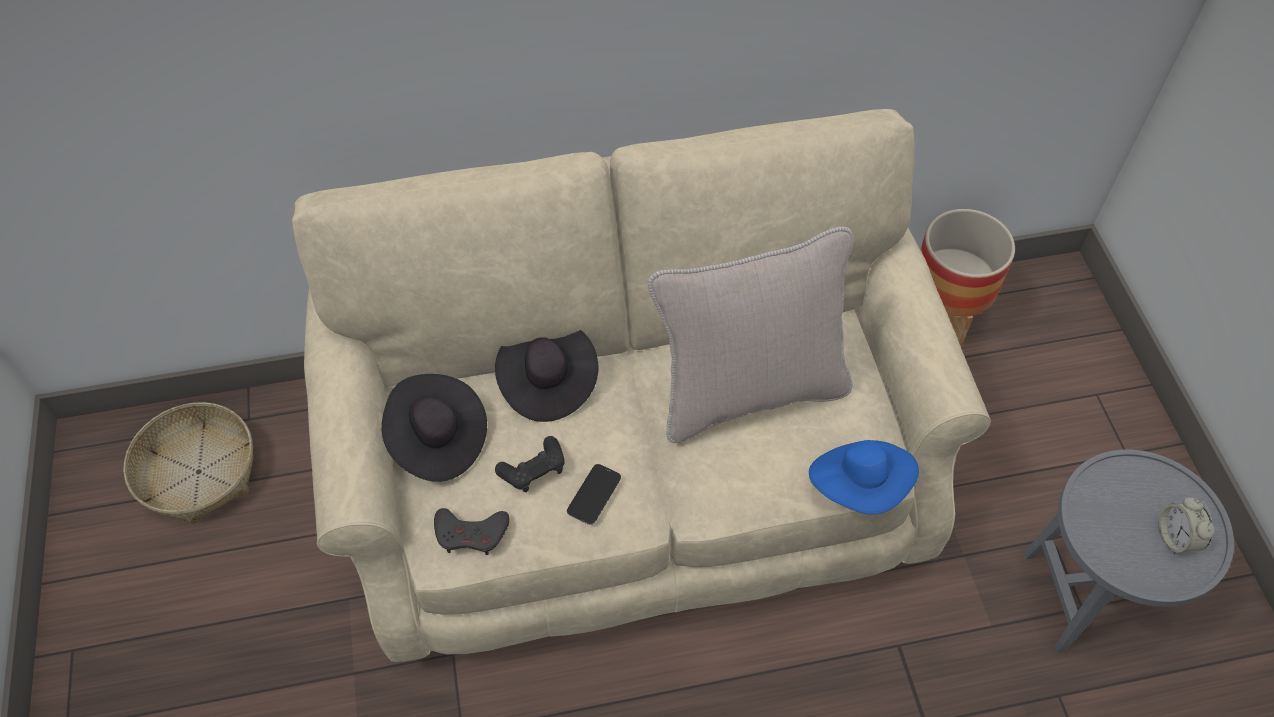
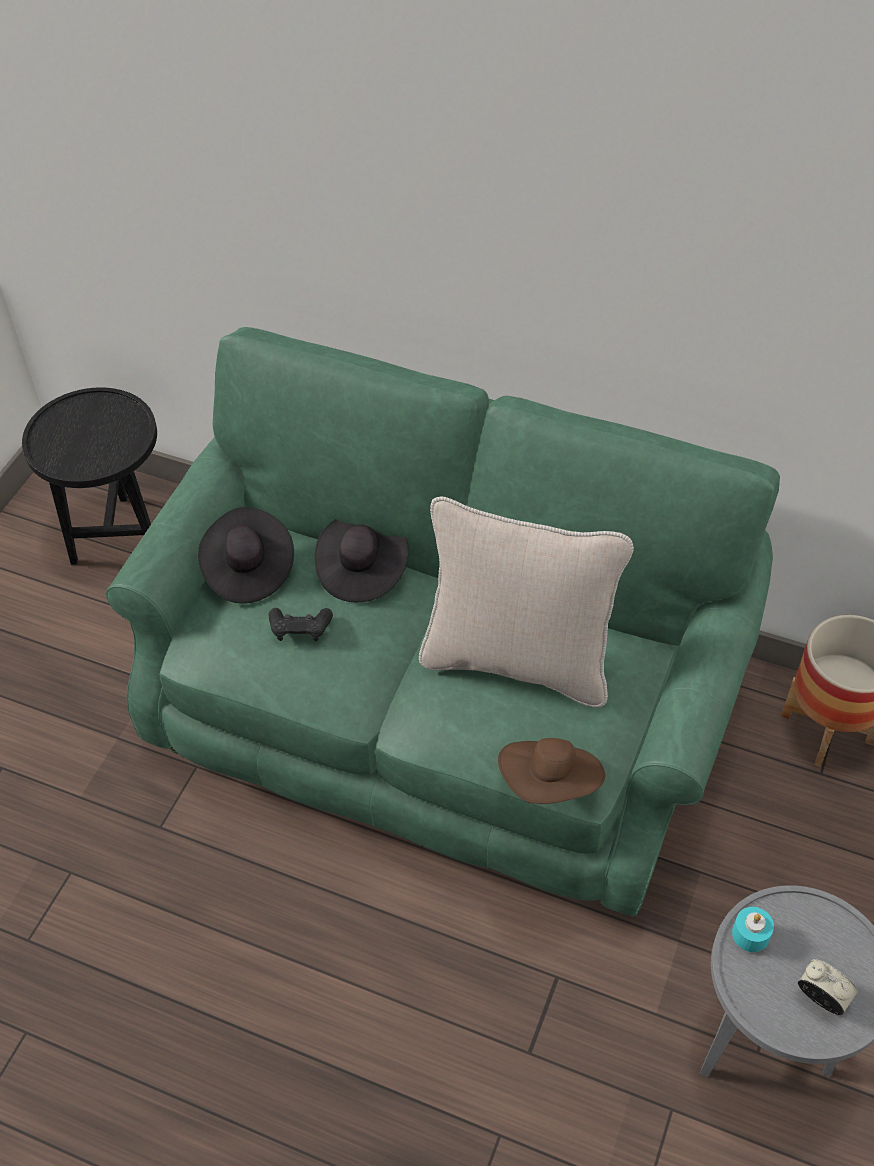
camera: 35 degrees right, 5 degrees down
basket [123,402,253,523] -> black side table [22,388,157,565]
beige sofa [292,109,991,662] -> green sofa [106,327,780,916]
grey game controller [434,508,510,555] -> none
phone [567,464,621,525] -> none
blue hat [809,440,919,515] -> brown hat [498,738,605,804]
alarm clock [1159,497,1215,555] -> alarm clock turned 105 degrees clockwise [798,959,858,1015]
none -> turquoise candle [732,907,774,952]

